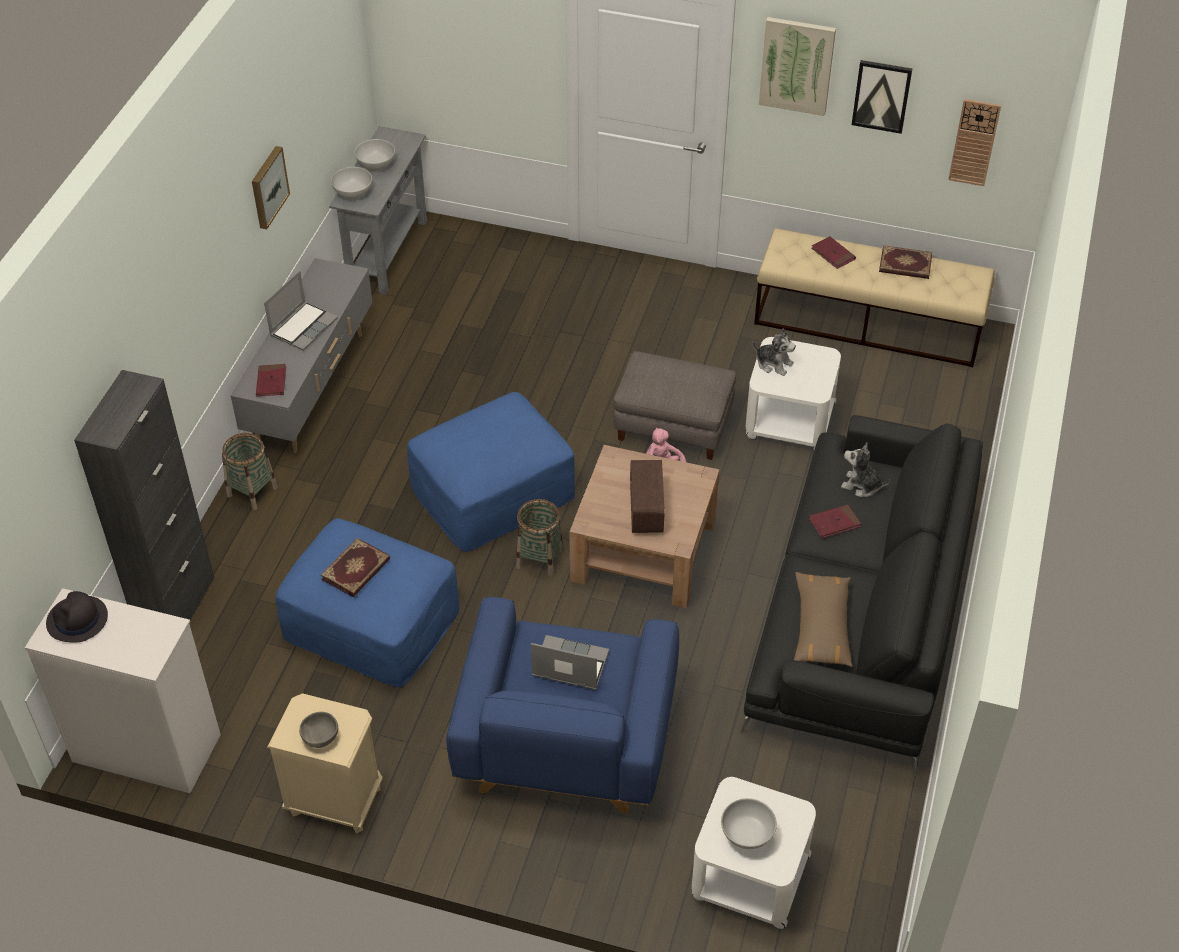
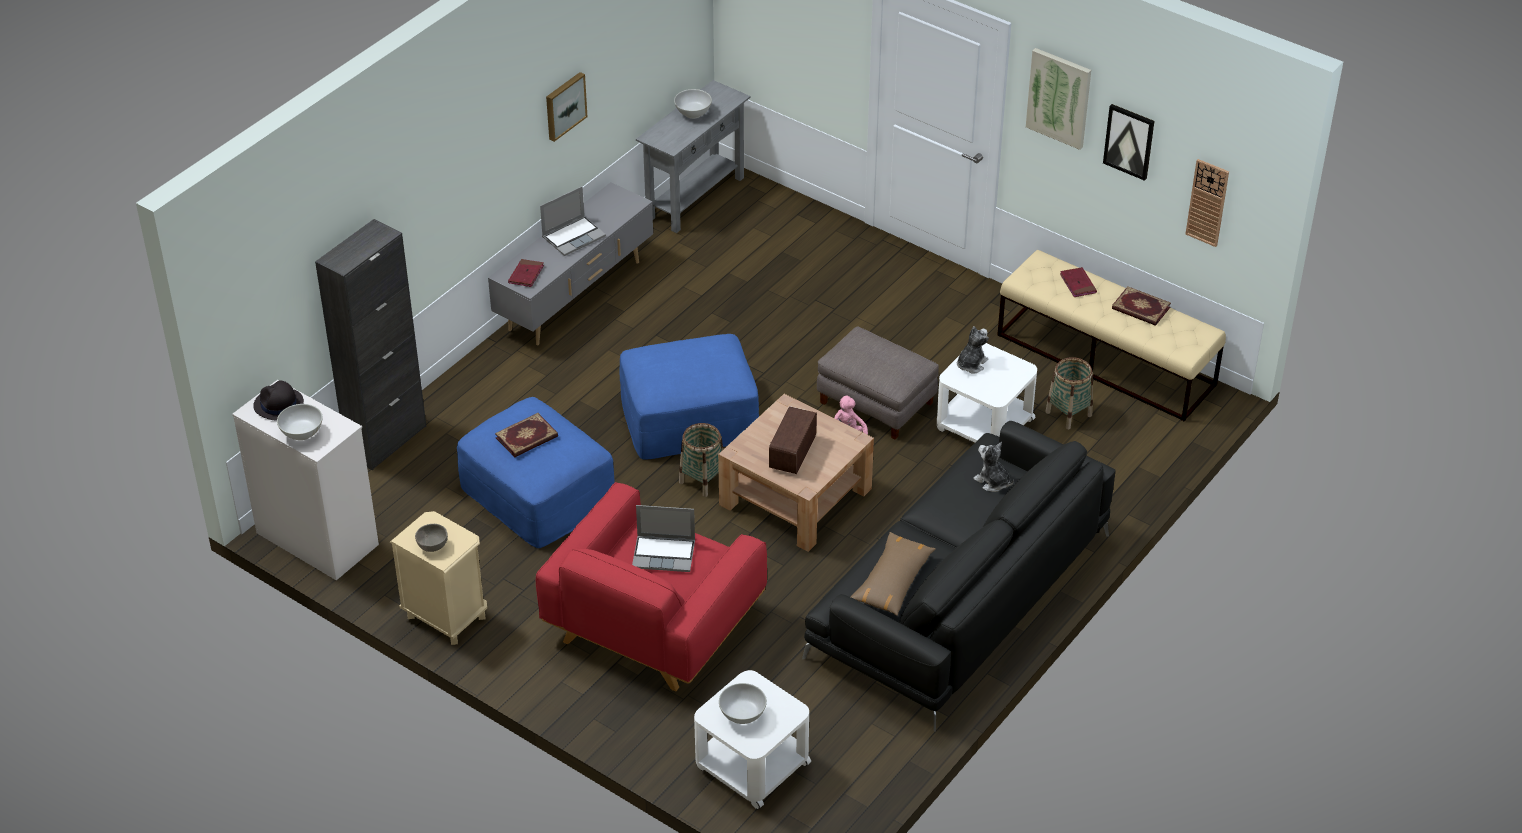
camera: 20 degrees right, 5 degrees down
basket [222,433,278,510] -> basket moved to [1045,357,1093,430]
white bowl [331,167,372,200] -> white bowl moved to [277,404,322,441]
blue armchair [446,597,679,814] -> red armchair [536,482,767,691]
laptop [531,635,609,690] -> laptop turned 150 degrees clockwise [632,505,695,572]
plush toy [752,328,796,376] -> plush toy turned 105 degrees counterclockwise [957,326,989,373]
red book [809,505,861,538] -> none

